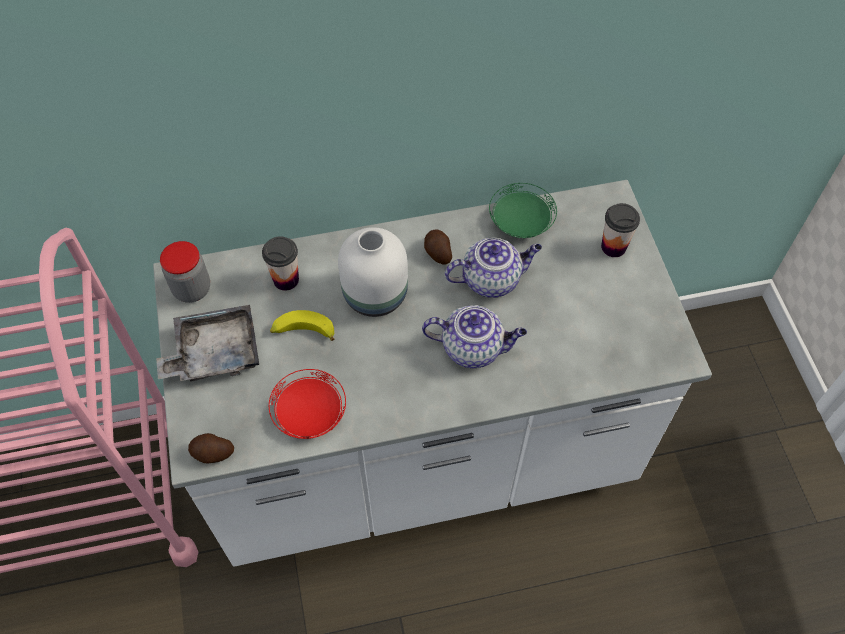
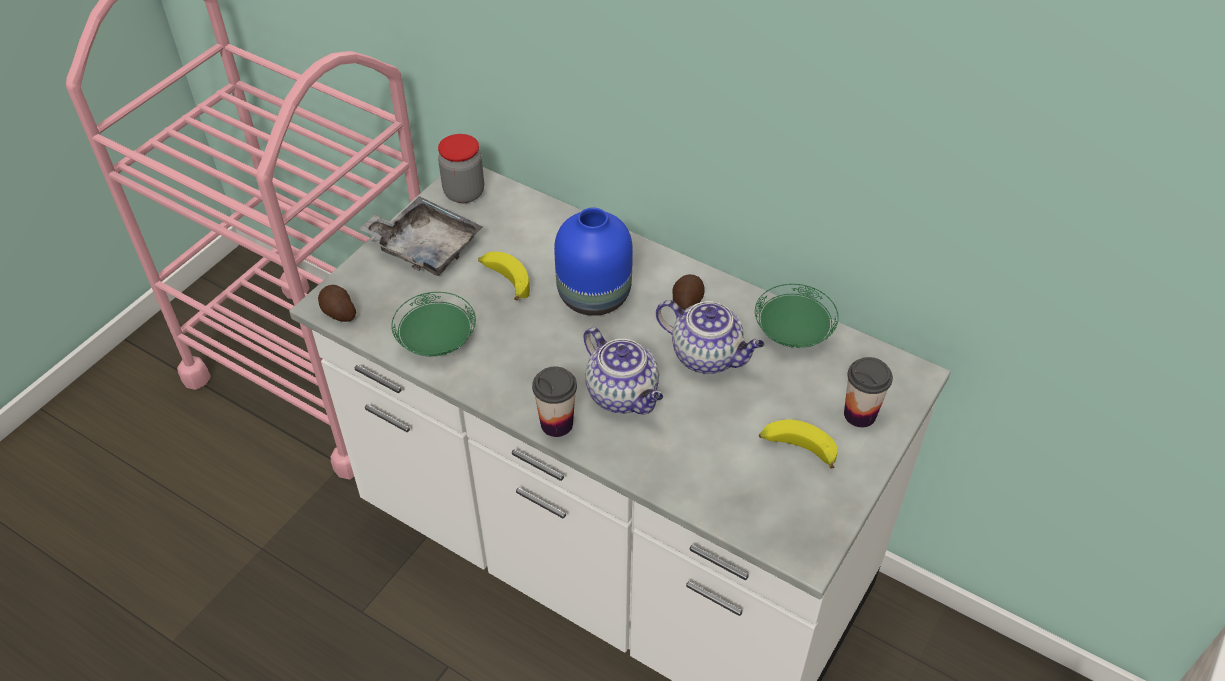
camera: 45 degrees right, 10 degrees down
cup [262,236,299,291] -> cup moved to [532,366,577,437]
red plate [269,369,346,439] -> green plate [391,292,476,357]
white vase [338,227,408,317] -> blue vase [554,208,633,316]
none -> banana [759,419,838,468]

